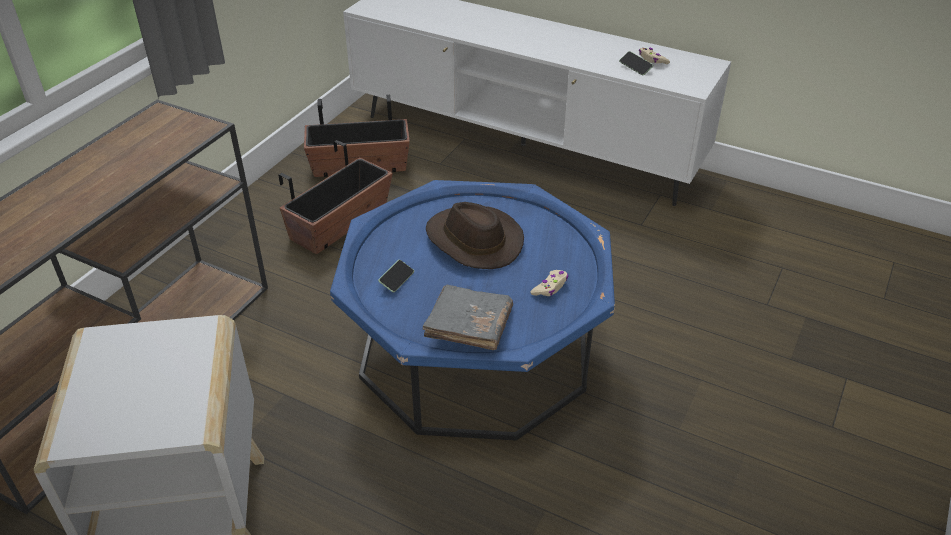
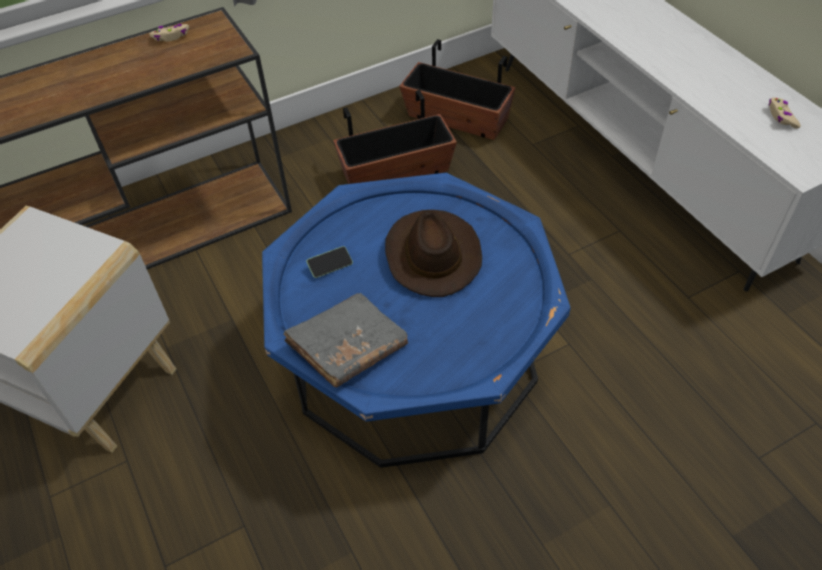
camera: 35 degrees right, 10 degrees up
beige game controller [530,270,568,296] -> beige game controller moved to [149,24,189,42]
phone [619,51,653,76] -> none

